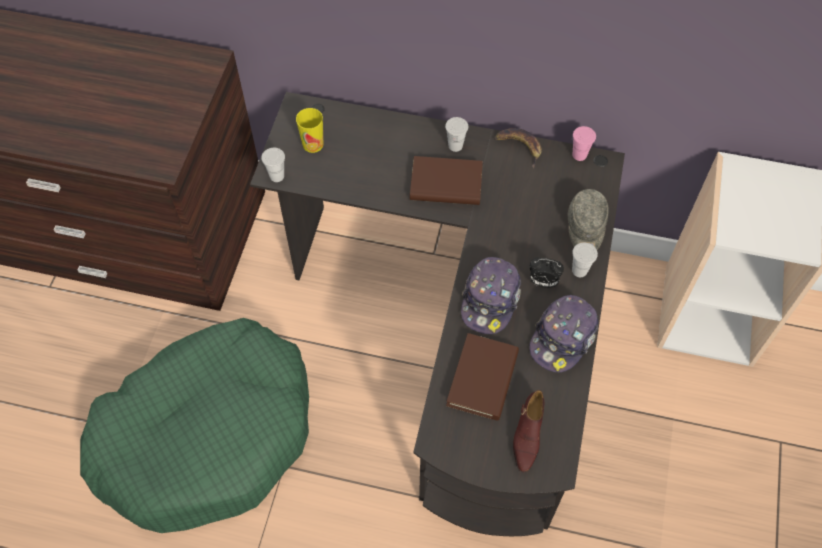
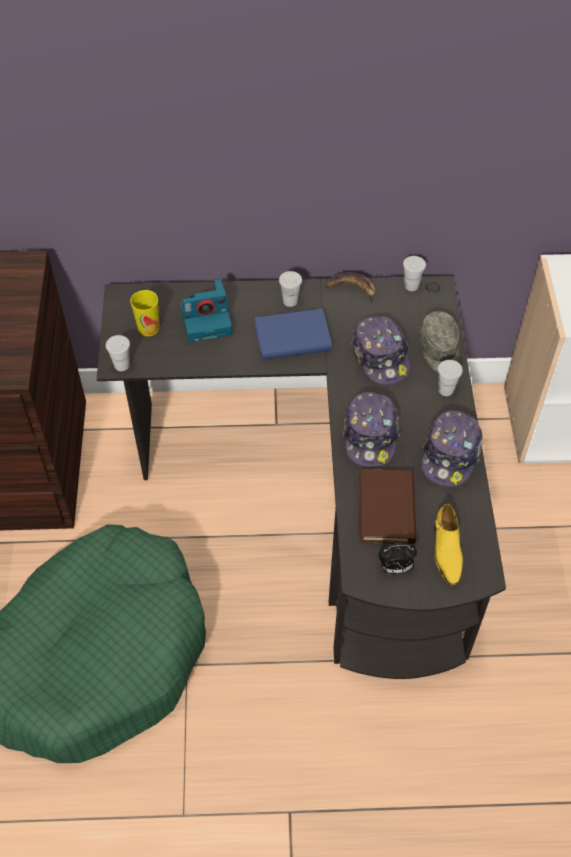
camera: 15 degrees left, 5 degrees down
brown book [410,156,483,205] -> blue book [255,309,332,360]
brown shoe [513,390,544,472] -> yellow shoe [434,503,463,585]
alarm clock [530,258,564,288] -> alarm clock moved to [378,543,417,575]
pink cup [572,126,596,161] -> white cup [403,256,426,291]
none -> camera [180,279,232,342]
none -> cap [351,316,410,385]

